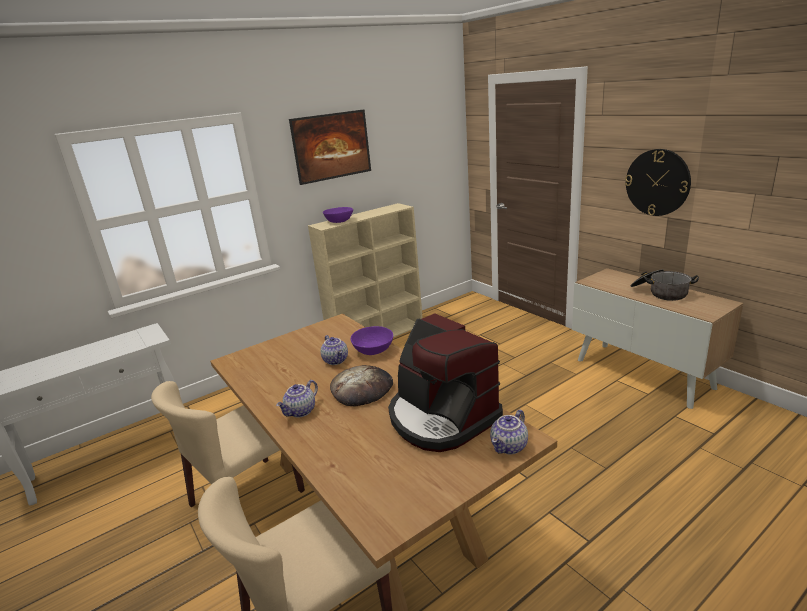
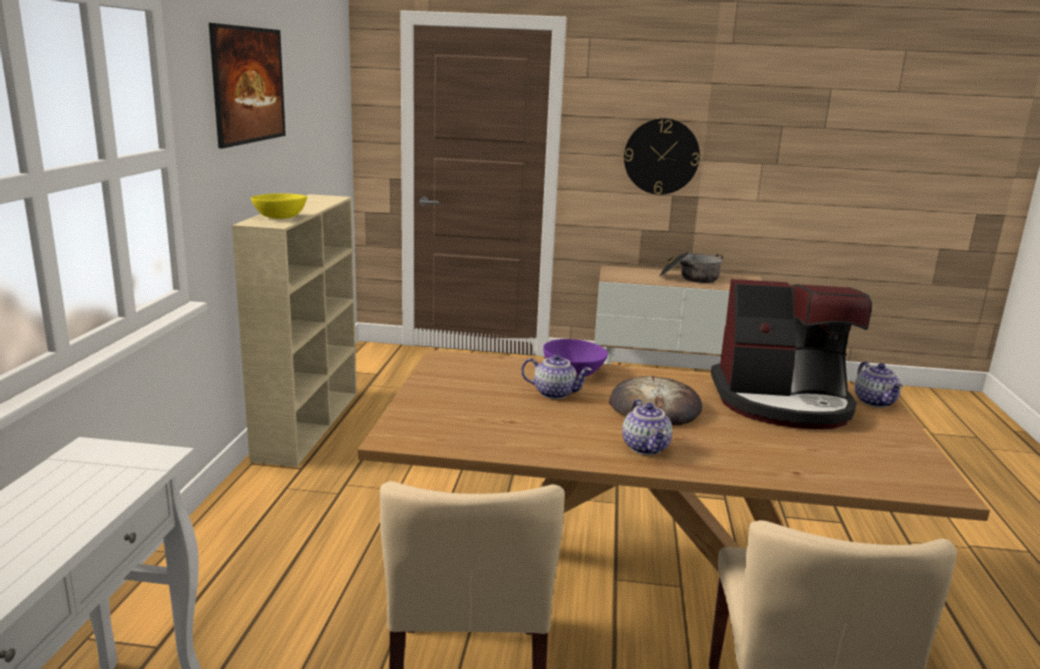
camera: 50 degrees left, 5 degrees down
purple bowl [323,207,353,223] -> yellow bowl [251,193,307,219]

